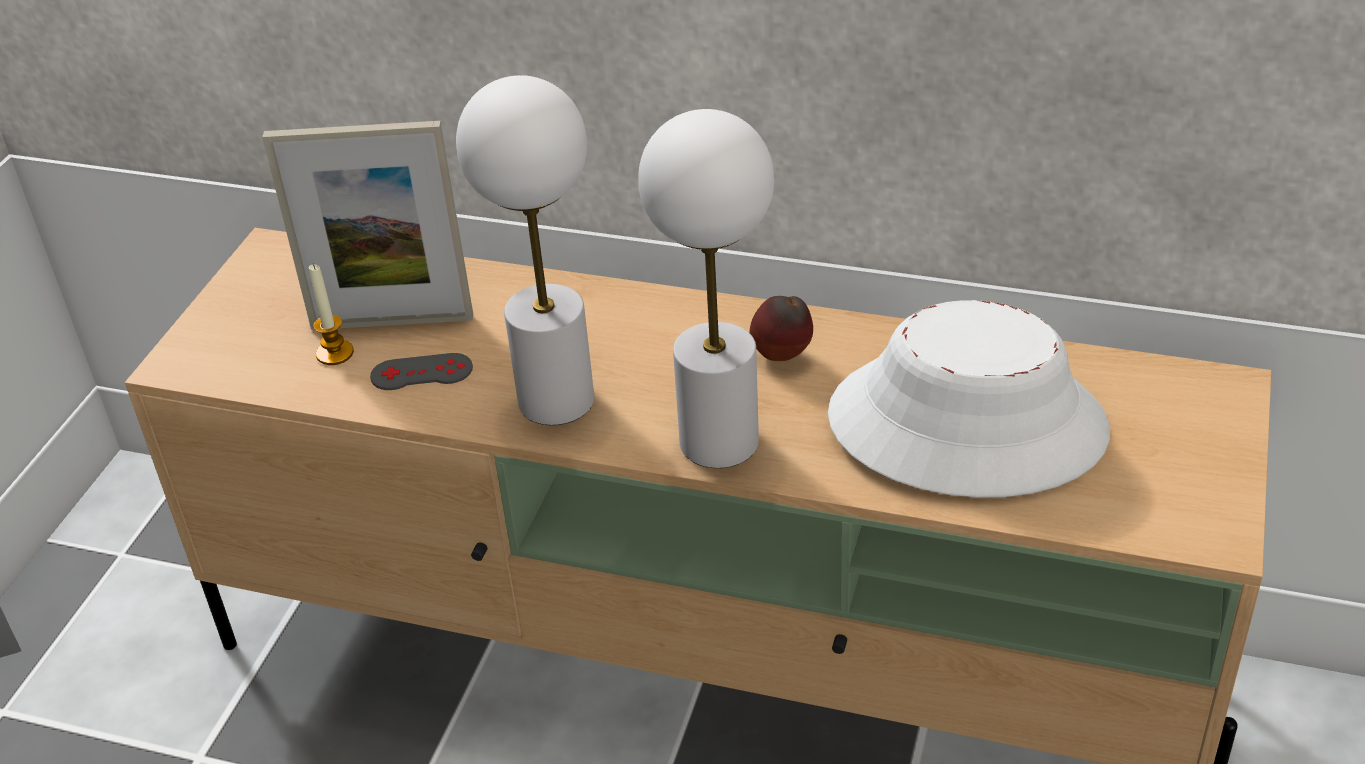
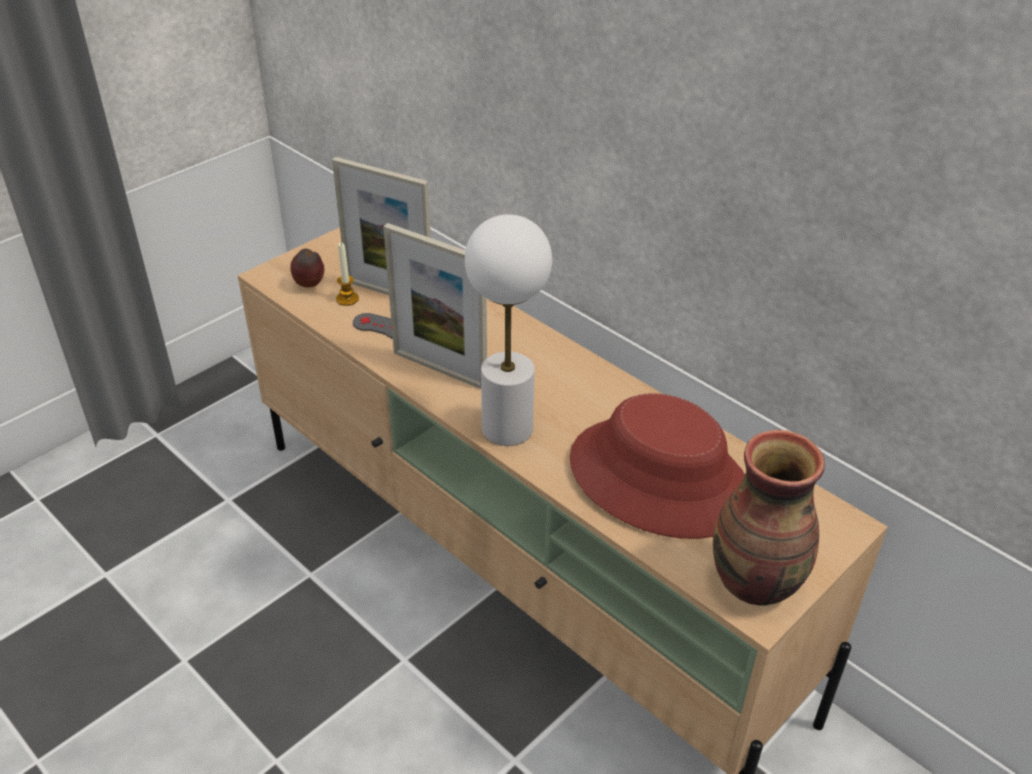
camera: 25 degrees right, 0 degrees up
white table lamp [456,75,594,425] -> picture frame [383,223,487,389]
apple [749,296,813,361] -> apple moved to [290,249,324,287]
white hat [828,300,1110,497] -> red hat [570,393,745,539]
none -> vase [713,430,825,606]

